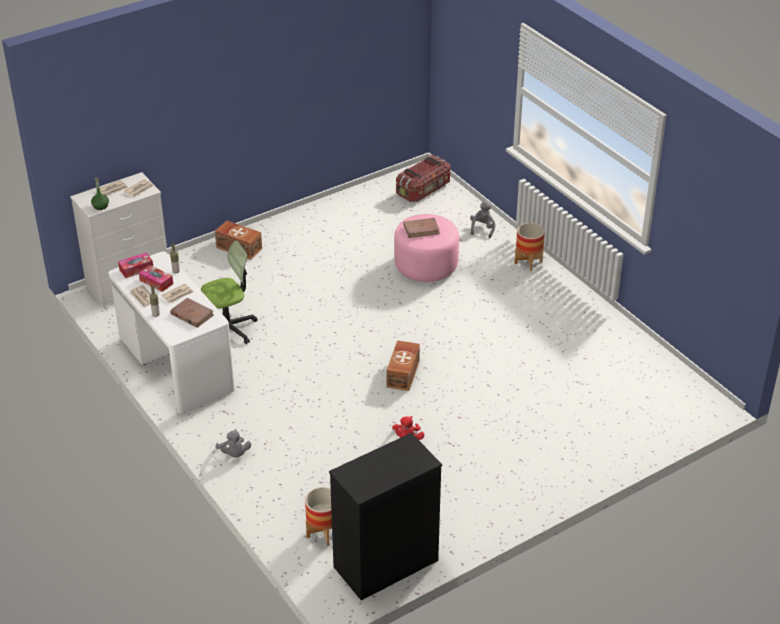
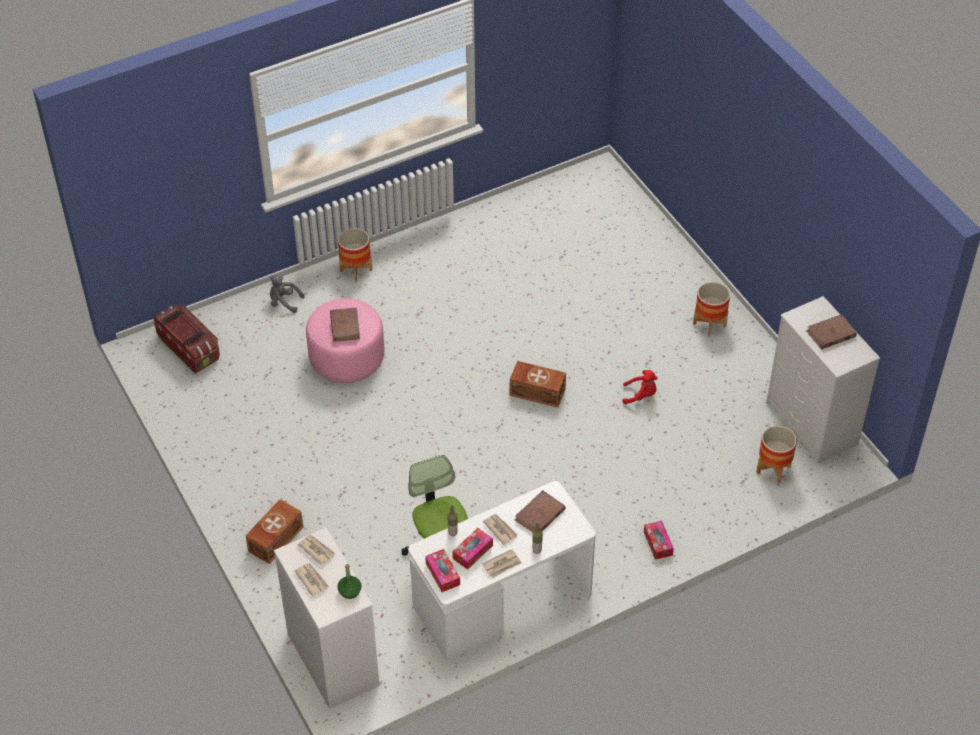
camera: 85 degrees left, 10 degrees up
grey plush toy [215,429,251,458] -> tissue box [644,521,674,560]
black dresser [329,433,442,600] -> white dresser [766,296,880,464]
none -> planter [693,282,730,337]
none -> brown book [806,314,857,350]

